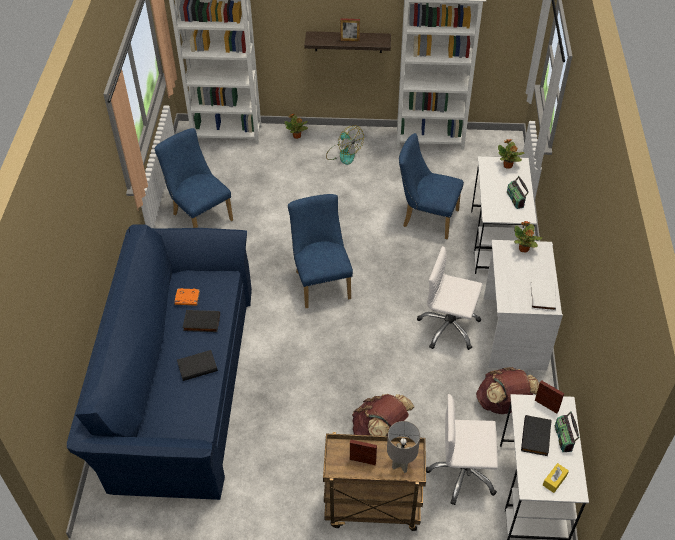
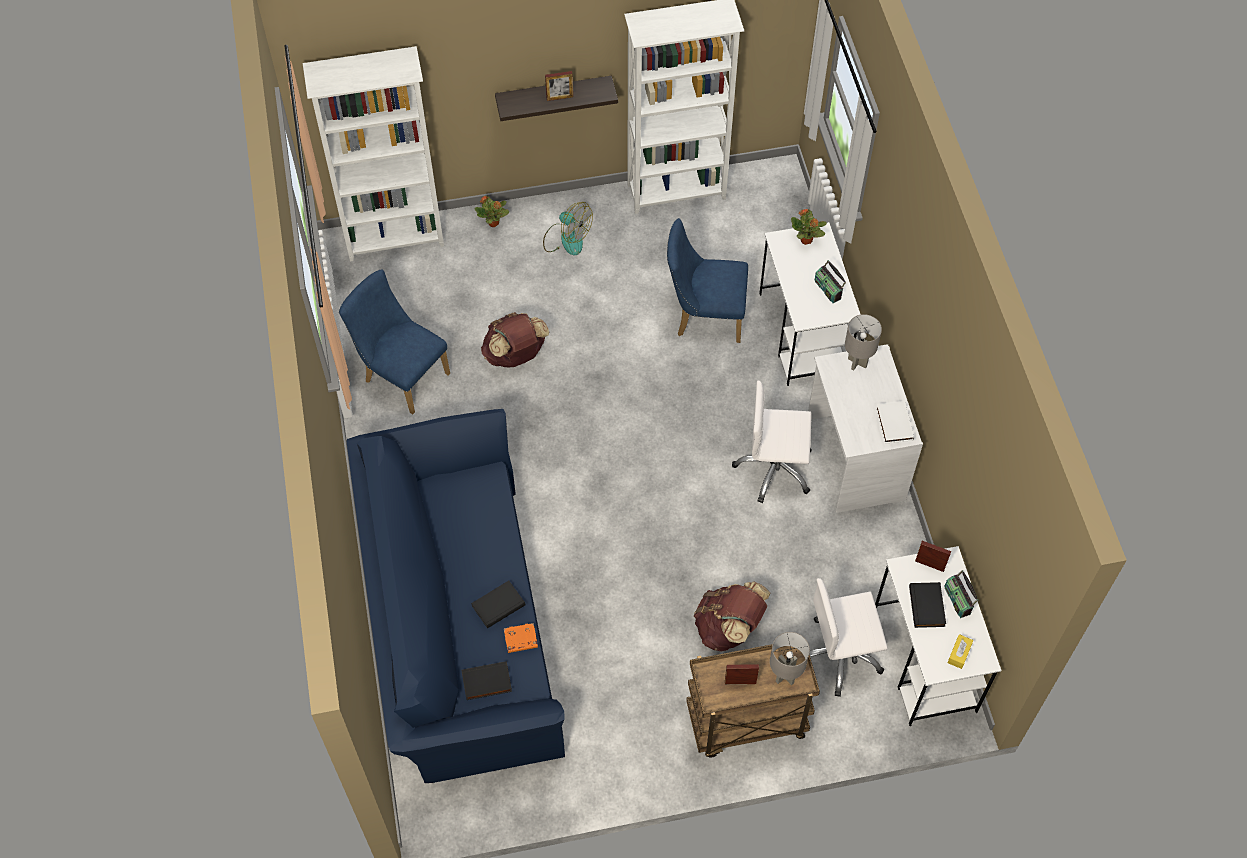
camera: 15 degrees left, 10 degrees up
orange book [174,288,200,306] -> orange book moved to [504,623,538,653]
black book [183,310,220,332] -> black book moved to [461,661,512,700]
blue chair [288,194,353,308] -> none
brown backpack [476,367,539,414] -> brown backpack moved to [481,312,549,367]
potted plant [514,221,542,252] -> grey table lamp [845,314,882,370]

